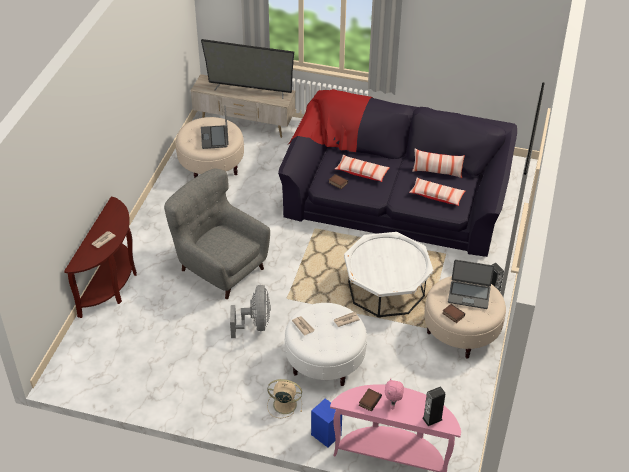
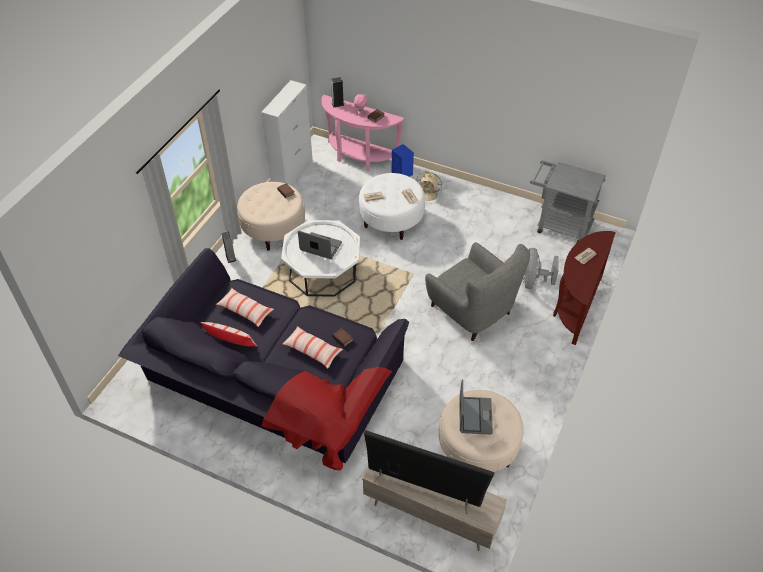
camera: 170 degrees left, 5 degrees up
grey fan [230,285,271,338] -> grey fan moved to [523,248,558,289]
laptop [448,260,494,309] -> laptop moved to [298,231,342,259]
none -> white cabinet [261,80,313,186]
none -> grey cart [530,160,606,243]

